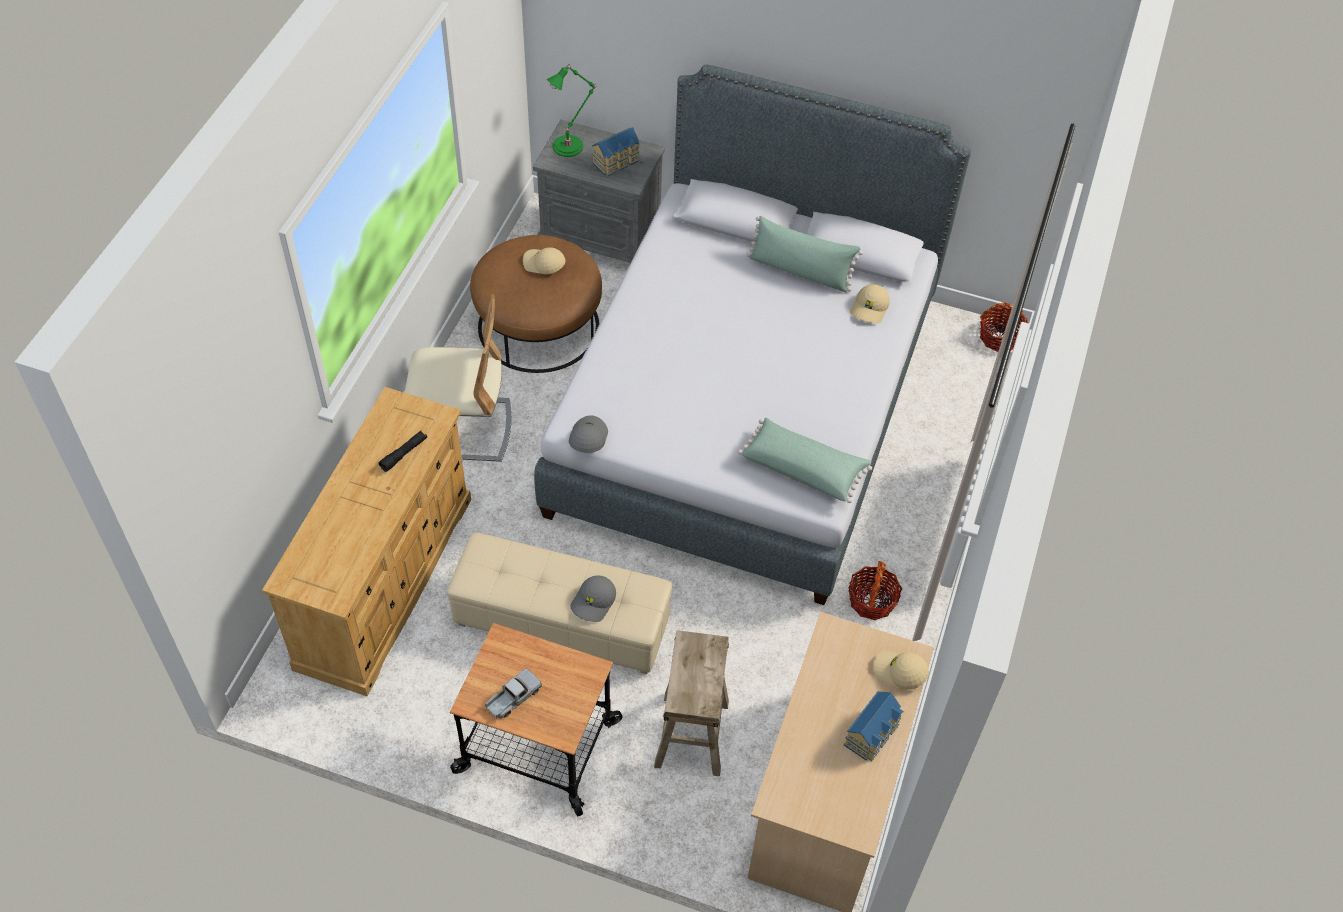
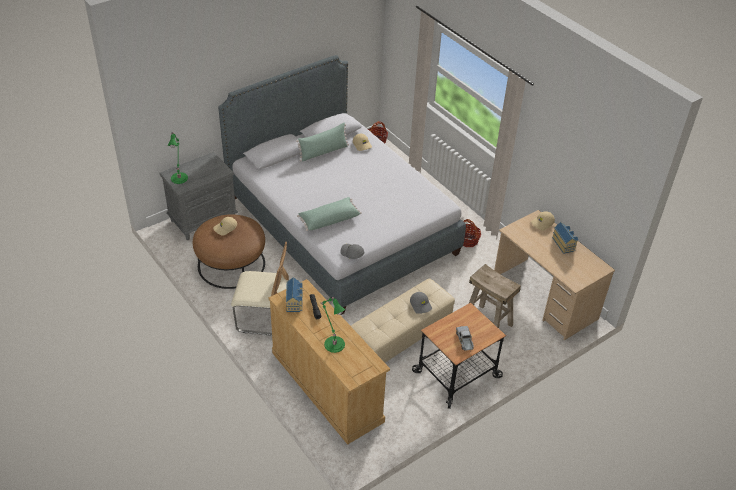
camera: 55 degrees left, 10 degrees down
beige chair [405,294,511,462] -> beige chair turned 60 degrees clockwise [231,242,289,336]
toy house [592,127,639,176] -> toy house moved to [286,277,303,312]
green pillow [738,418,872,503] -> green pillow moved to [297,197,362,231]
none -> green table lamp [320,297,345,353]

